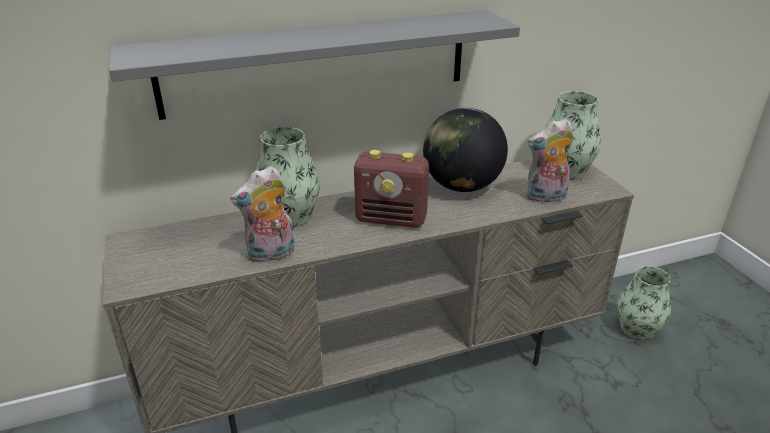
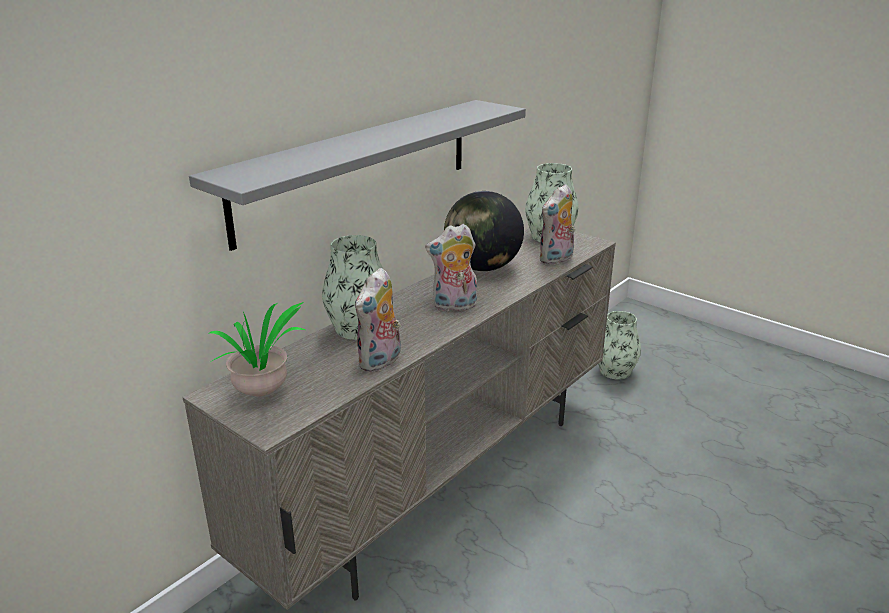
camera: 30 degrees left, 5 degrees down
radio [354,150,429,228] -> plush toy [425,224,477,312]
none -> potted plant [208,302,305,396]

